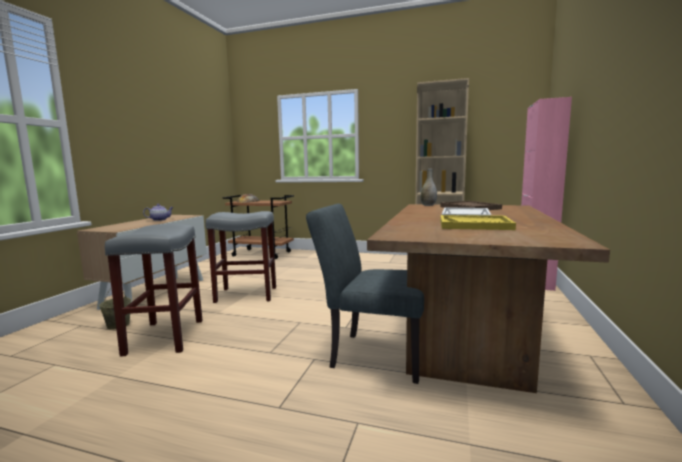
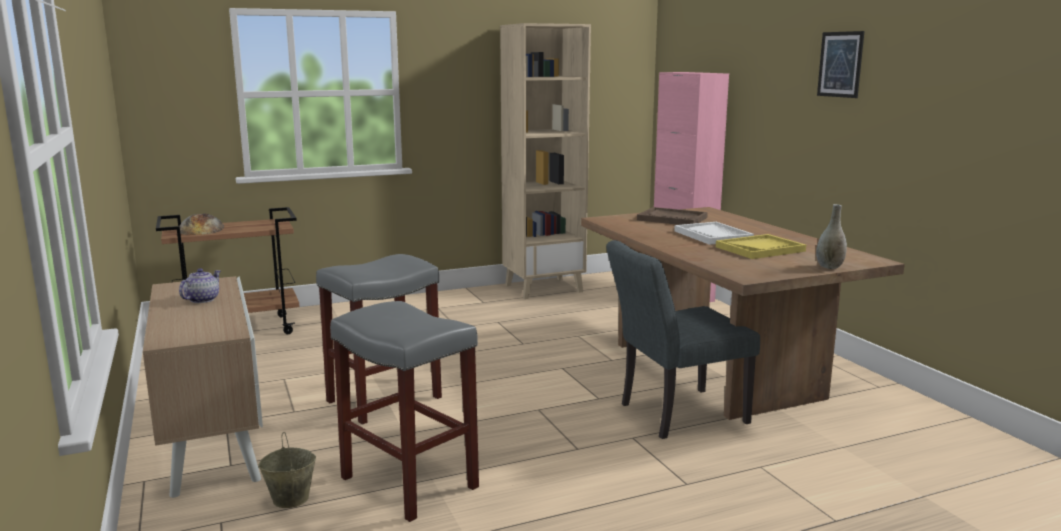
camera: 40 degrees left, 5 degrees up
grey vase [421,169,437,206] -> grey vase moved to [816,204,847,269]
none -> picture [817,31,864,98]

